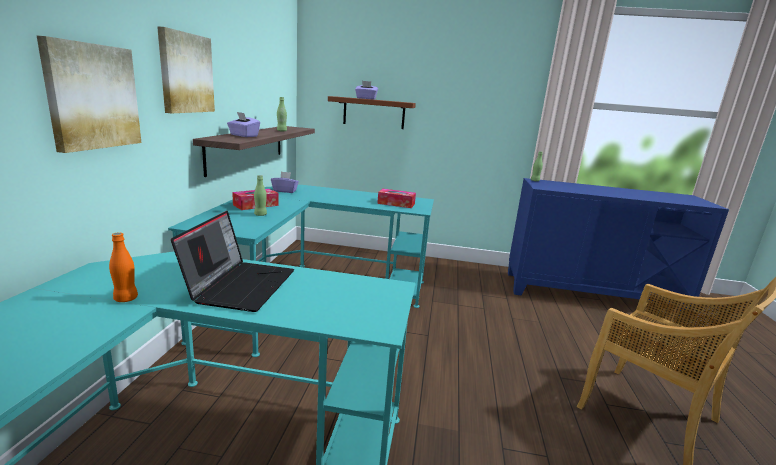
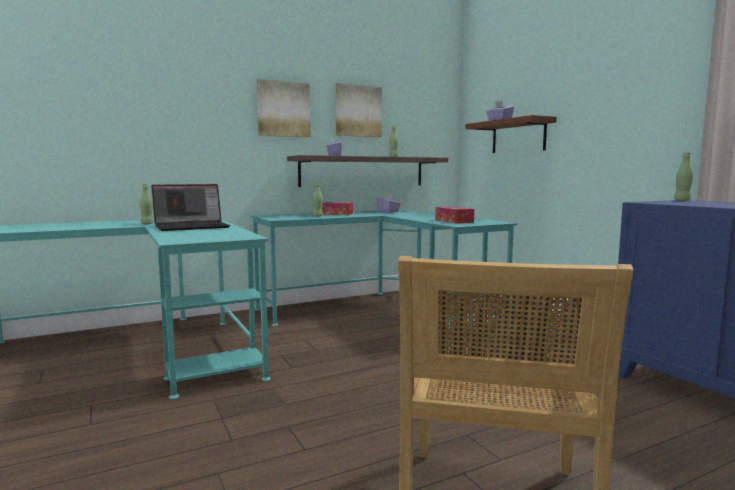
camera: 55 degrees right, 10 degrees down
picture [37,36,142,153] -> picture moved to [336,83,382,137]
orange bottle [109,233,138,302] -> green bottle [140,184,154,224]

